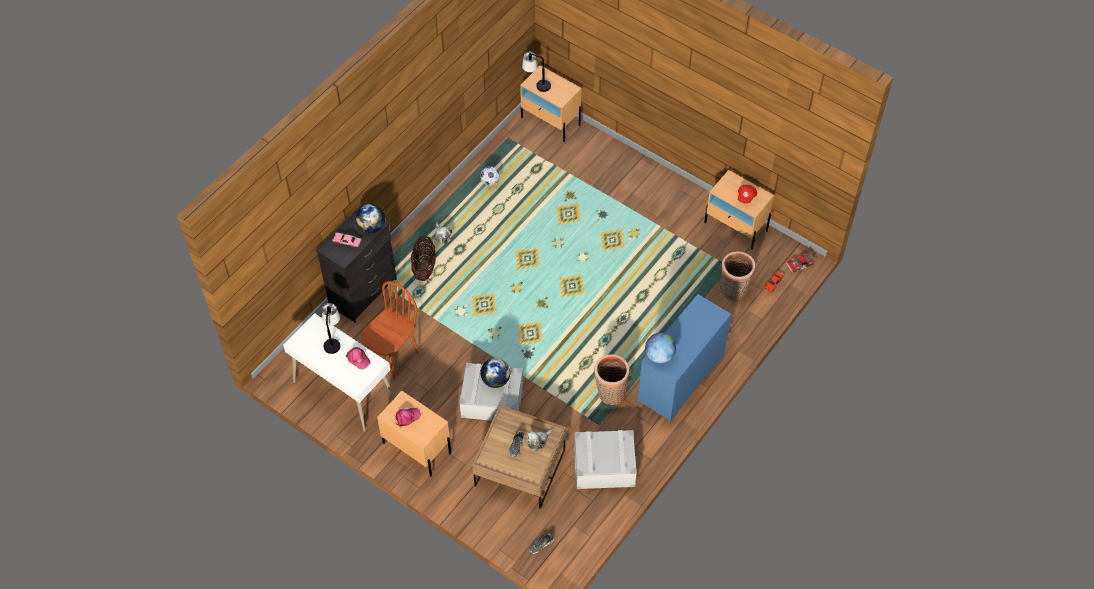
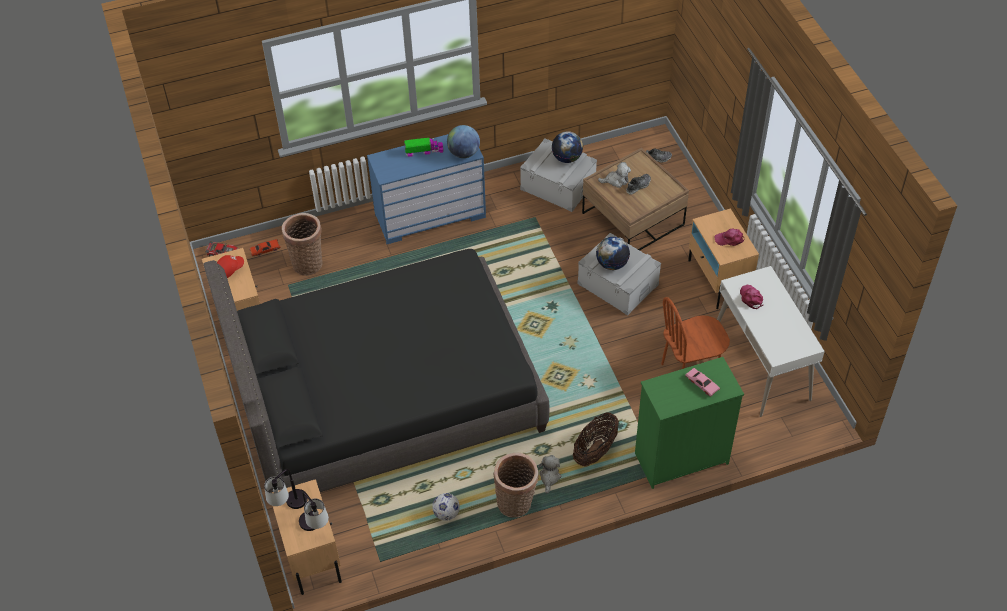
camera: 145 degrees left, 5 degrees down
black dresser [316,206,397,322] -> green dresser [635,357,744,489]
table lamp [322,303,340,354] -> table lamp moved to [264,469,308,509]
globe [356,204,385,234] -> globe moved to [552,131,583,163]
basket [594,355,630,405] -> basket moved to [493,453,539,518]
none -> black bed [203,249,549,493]
none -> toy truck [404,138,444,157]

